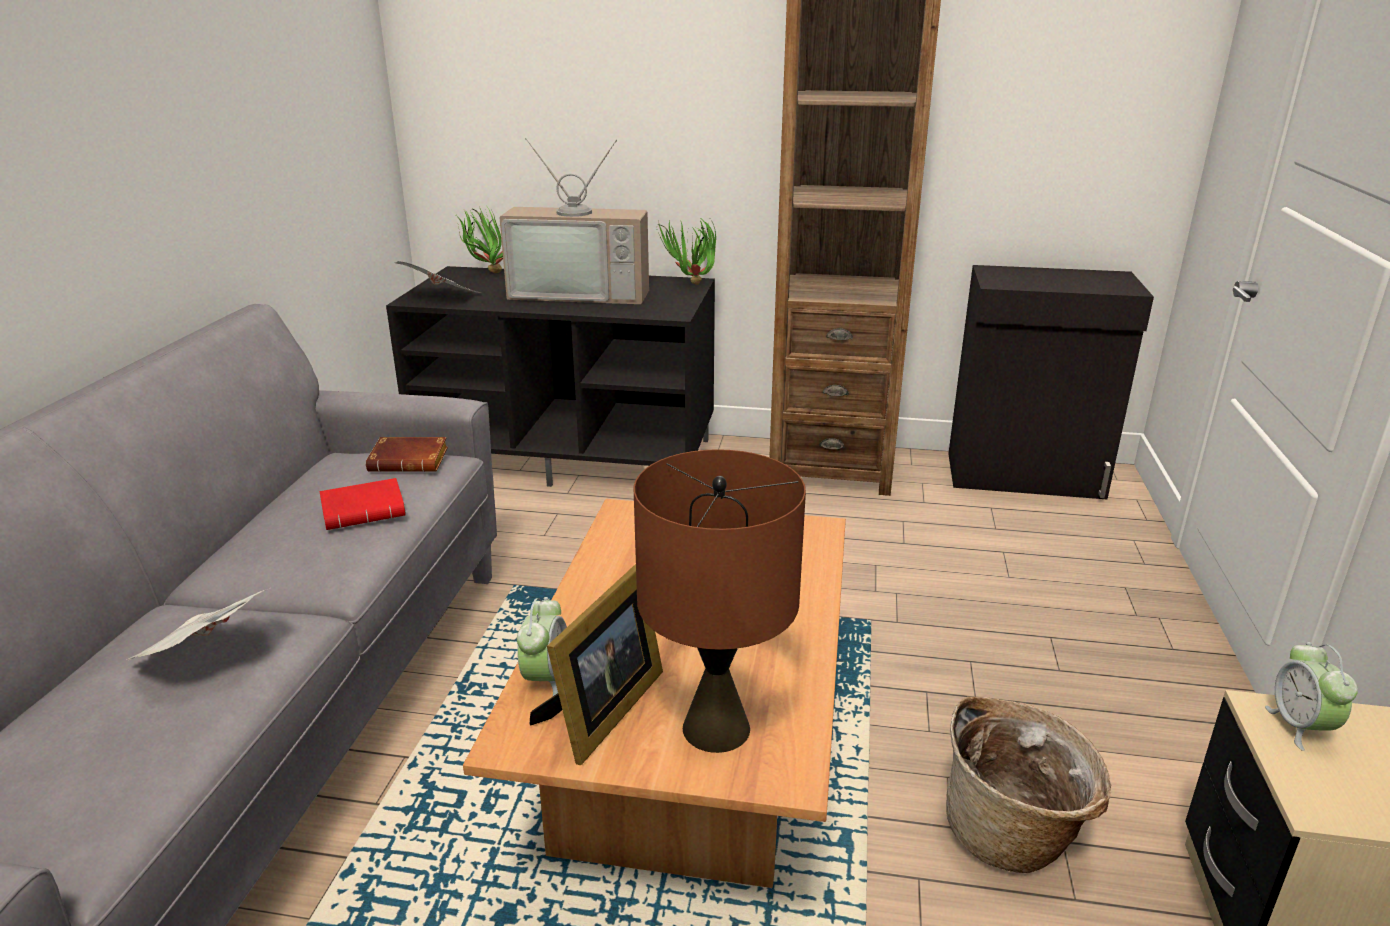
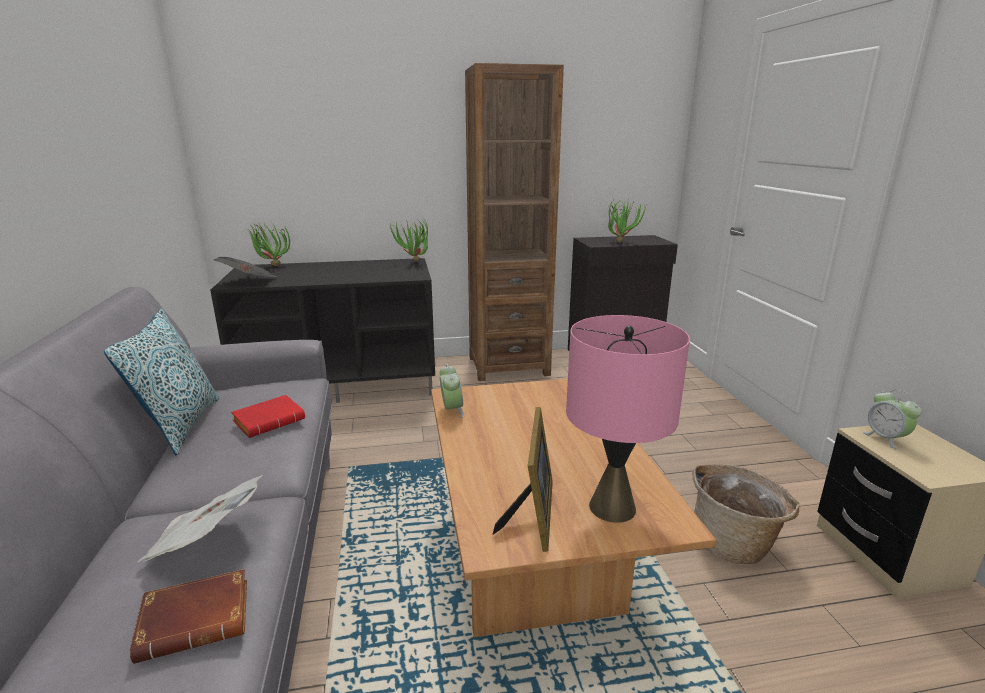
camera: 20 degrees left, 5 degrees down
brown book [366,437,448,472] -> brown book moved to [130,569,247,664]
television [499,138,649,304] -> none
alarm clock [517,597,567,696] -> alarm clock moved to [440,363,464,417]
brown table lamp [633,449,806,753] -> pink table lamp [566,315,690,523]
none -> pillow [104,308,219,455]
none -> potted plant [608,197,646,243]

